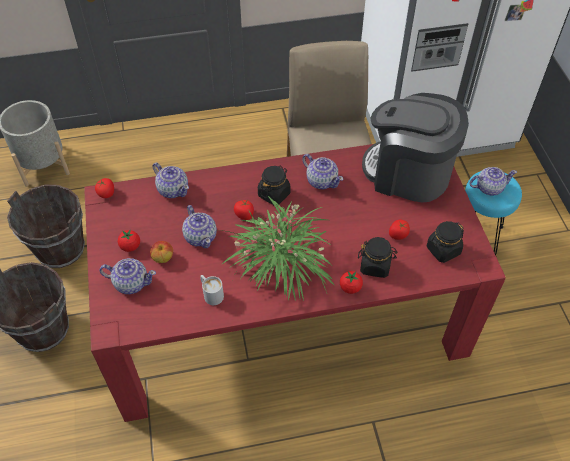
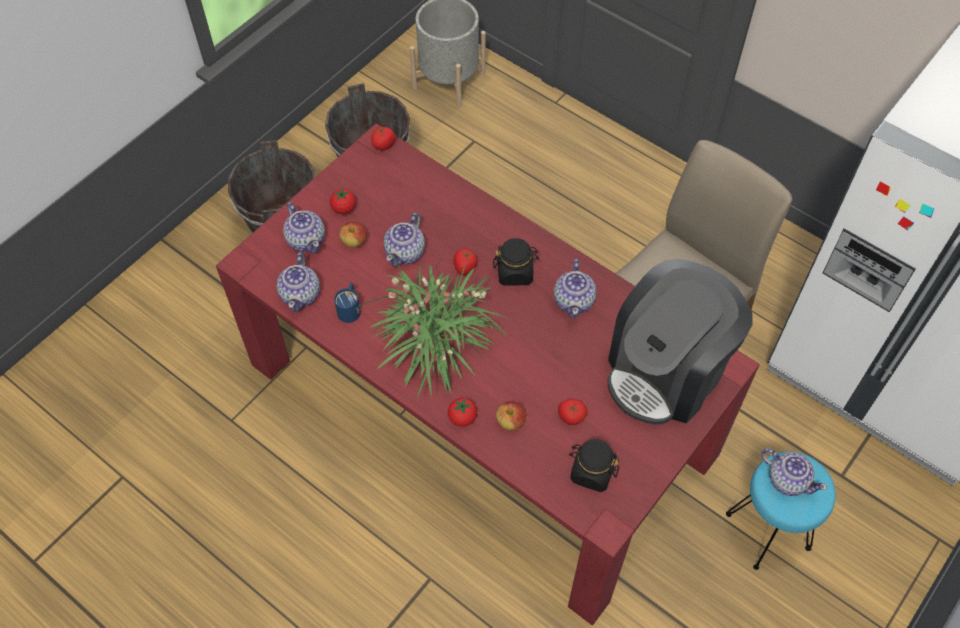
camera: 50 degrees right, 5 degrees up
teapot [152,163,189,198] -> teapot moved to [277,252,320,312]
white mug [200,275,224,305] -> blue mug [334,283,361,323]
black jar [358,237,398,278] -> apple [496,401,526,431]
coffee machine [362,93,469,203] -> coffee machine turned 120 degrees counterclockwise [608,259,753,425]

